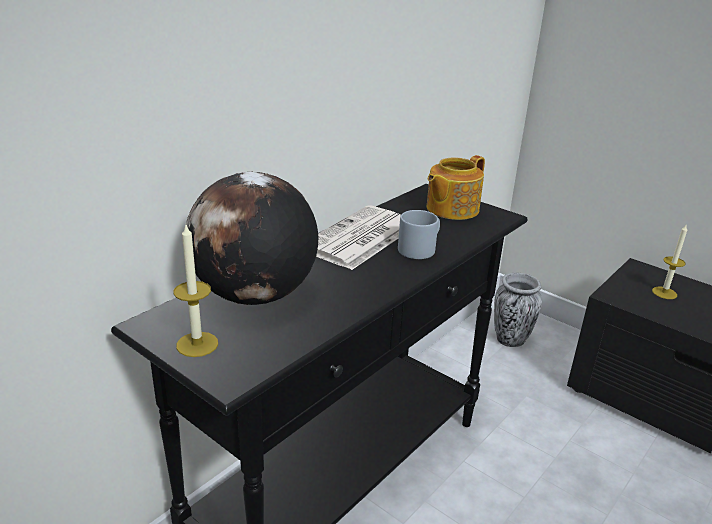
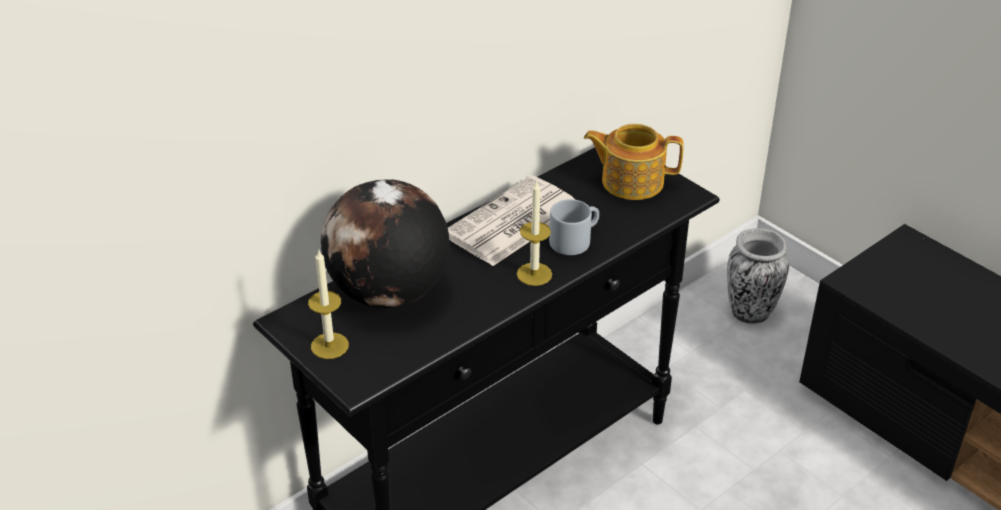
camera: 10 degrees right, 10 degrees up
teapot [427,155,485,220] -> teapot turned 45 degrees clockwise [584,124,684,200]
candle [652,225,687,299] -> candle moved to [517,180,552,286]

